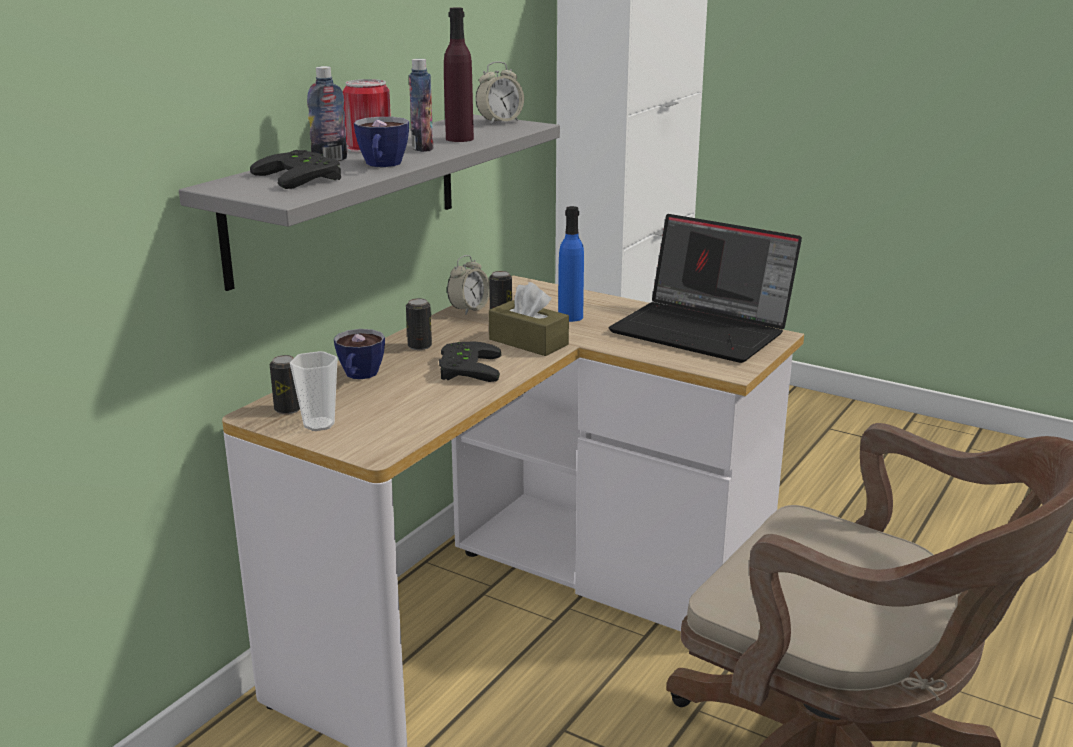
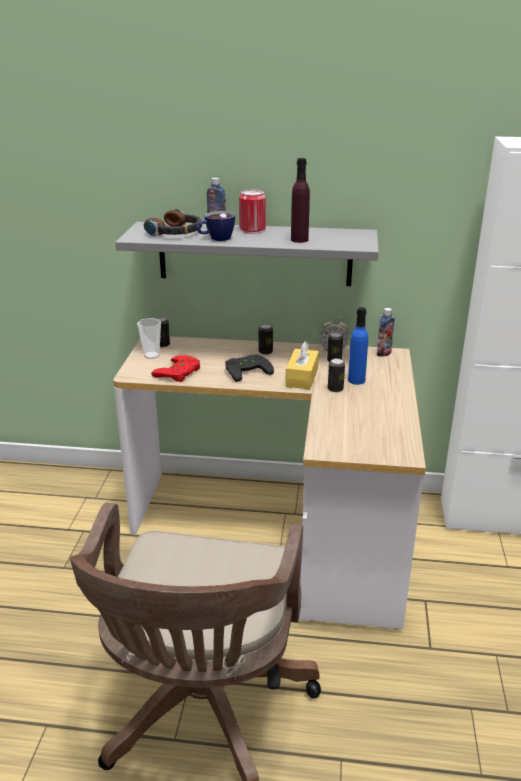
camera: 65 degrees right, 5 degrees up
black game controller [250,150,341,189] -> headphones [144,209,202,236]
cup [334,329,385,379] -> none
bottle [409,59,433,152] -> bottle moved to [377,308,395,357]
alarm clock [476,61,524,124] -> none
brown tissue box [489,282,569,356] -> yellow tissue box [285,341,319,389]
laptop [609,214,802,363] -> none
none -> red game controller [151,355,200,382]
none -> can [328,358,345,392]

